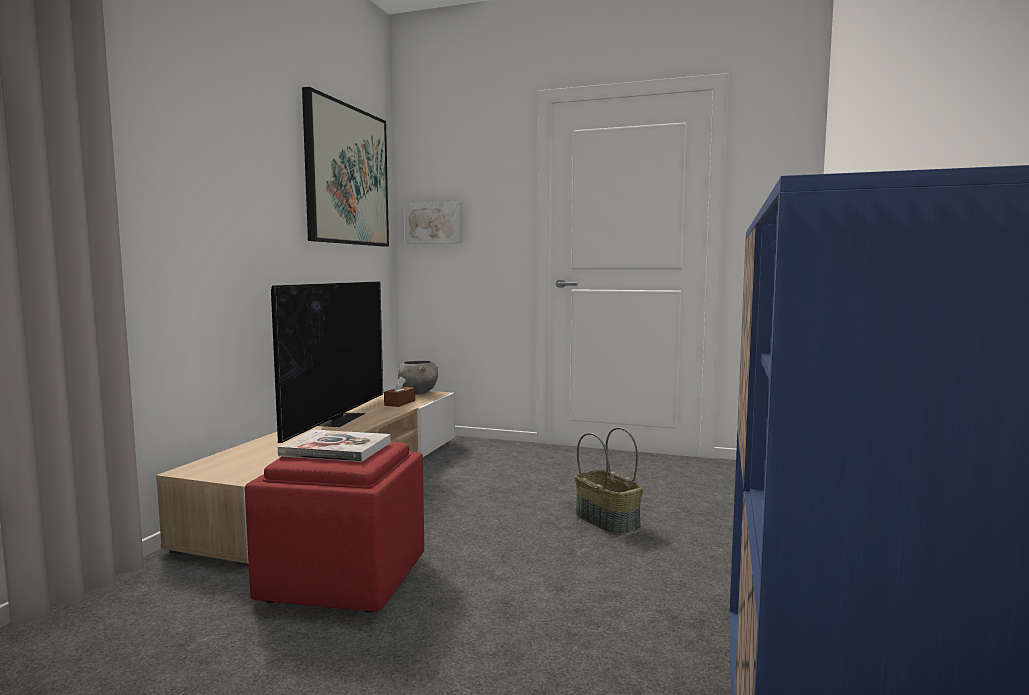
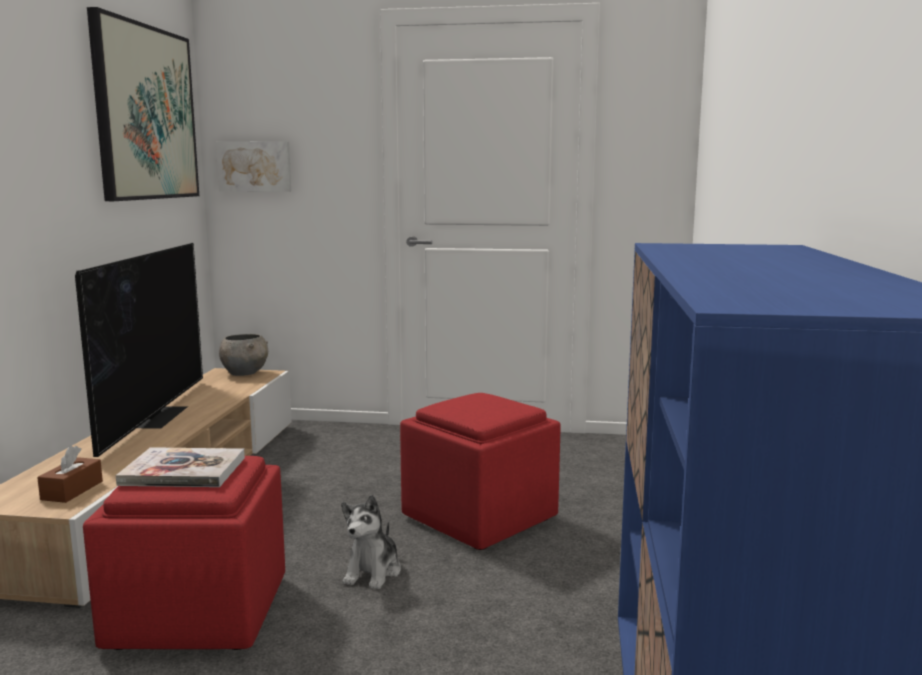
camera: 10 degrees left, 5 degrees up
brown tissue box [384,376,415,407] -> brown tissue box moved to [37,445,103,503]
basket [575,427,643,535] -> red ottoman [400,393,561,550]
none -> plush toy [341,495,401,589]

